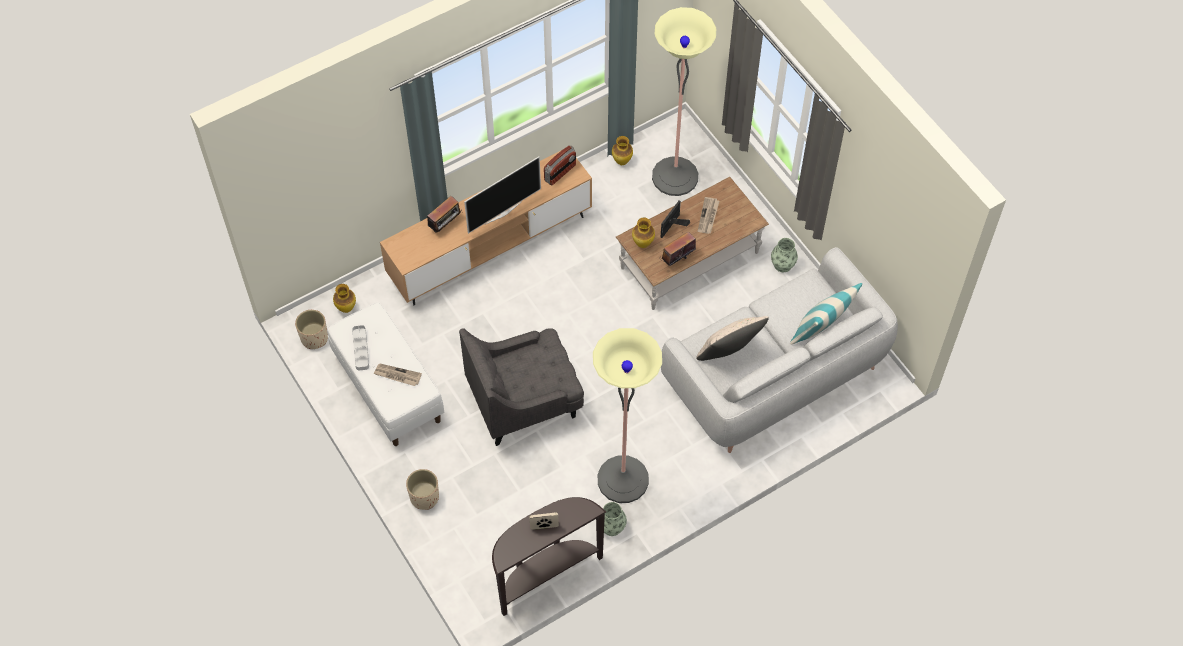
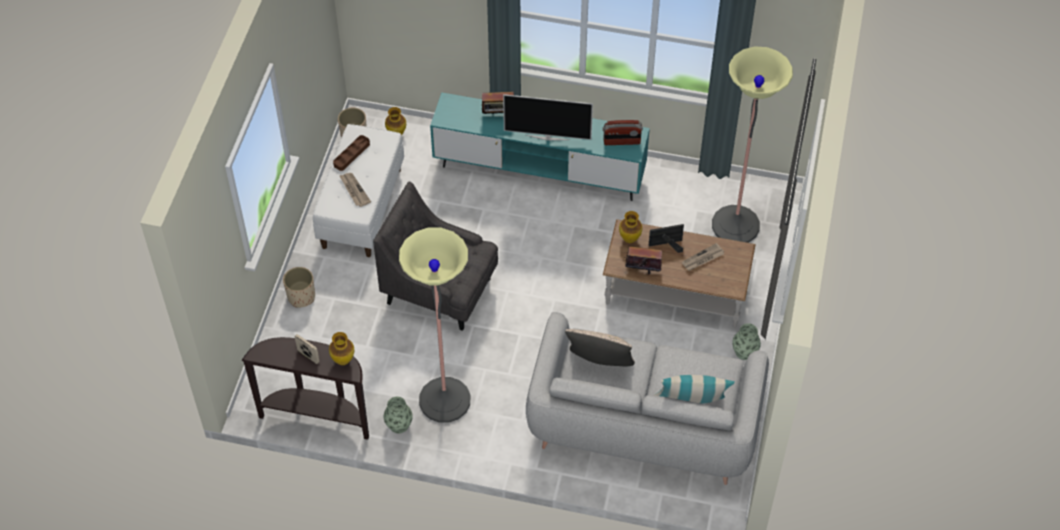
camera: 45 degrees right, 5 degrees down
grey tray [352,325,369,371] -> brown tray [333,135,370,171]
brown tv stand [380,150,592,305] -> turquoise tv stand [430,92,650,201]
vase [612,136,633,165] -> vase moved to [329,332,354,365]

